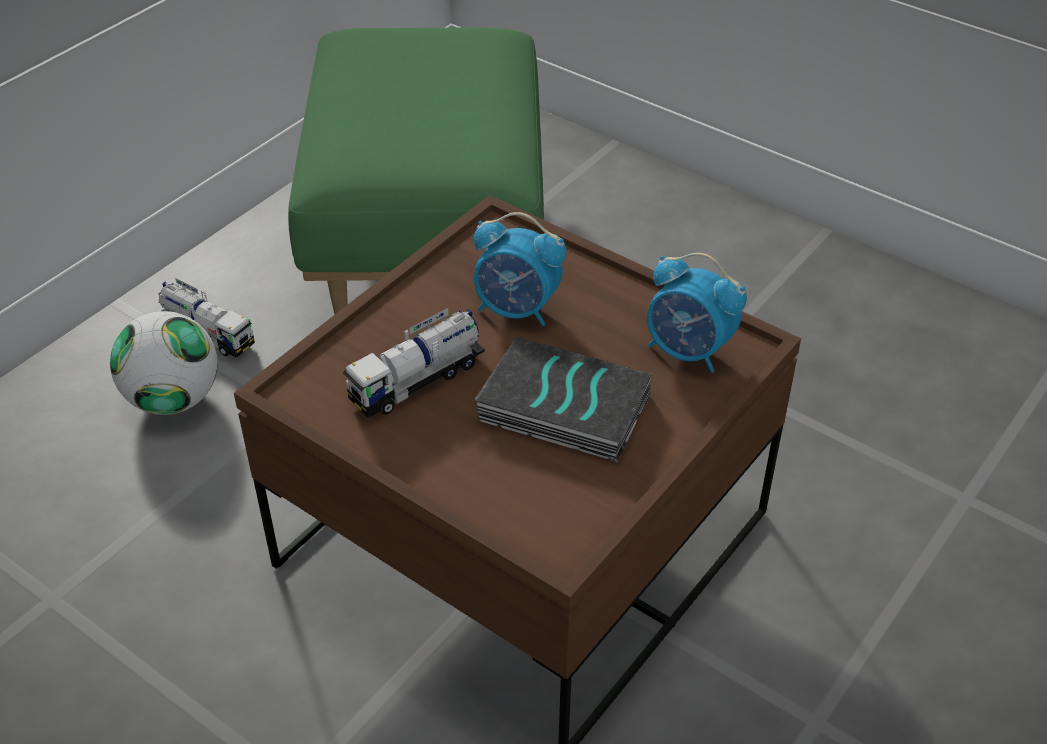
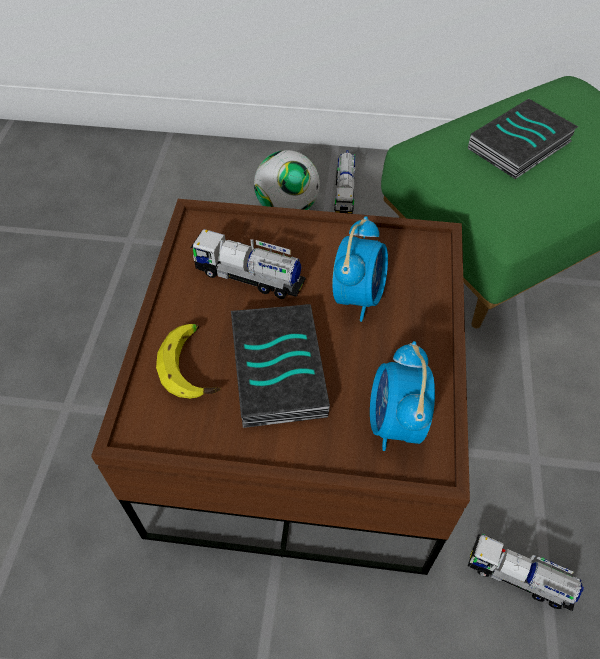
camera: 60 degrees right, 10 degrees up
alarm clock [474,212,566,326] -> alarm clock turned 150 degrees counterclockwise [332,216,388,322]
none -> banana [156,324,221,399]
none -> book [468,99,578,179]
none -> toy truck [468,534,584,611]

